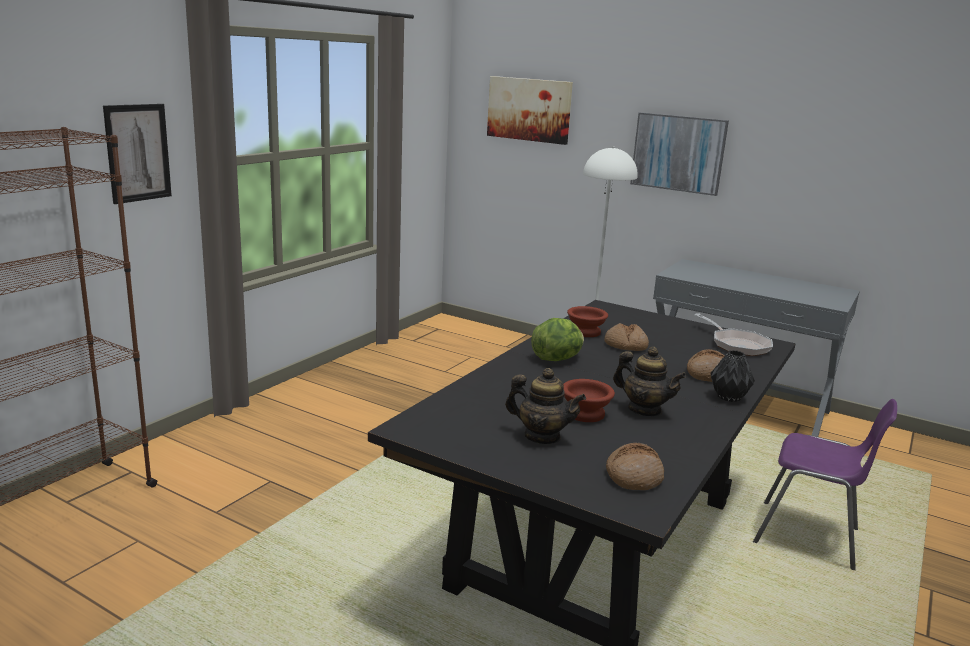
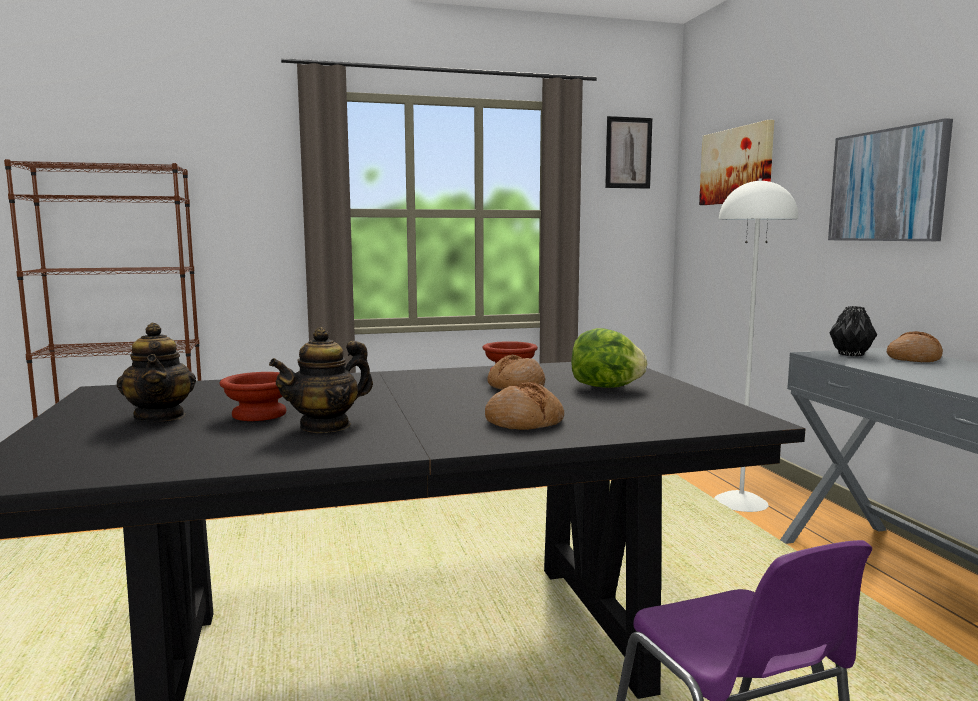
camera: 45 degrees right, 10 degrees down
picture [103,104,172,204] -> picture moved to [605,116,652,189]
lettuce [531,318,584,361] -> lettuce moved to [571,328,647,388]
bread [606,443,664,490] -> bread moved to [887,331,943,362]
teapot [613,347,686,416] -> teapot turned 60 degrees clockwise [269,327,373,433]
frying pan [694,313,773,356] -> none
black vase [710,350,755,402] -> black vase moved to [829,306,877,356]

